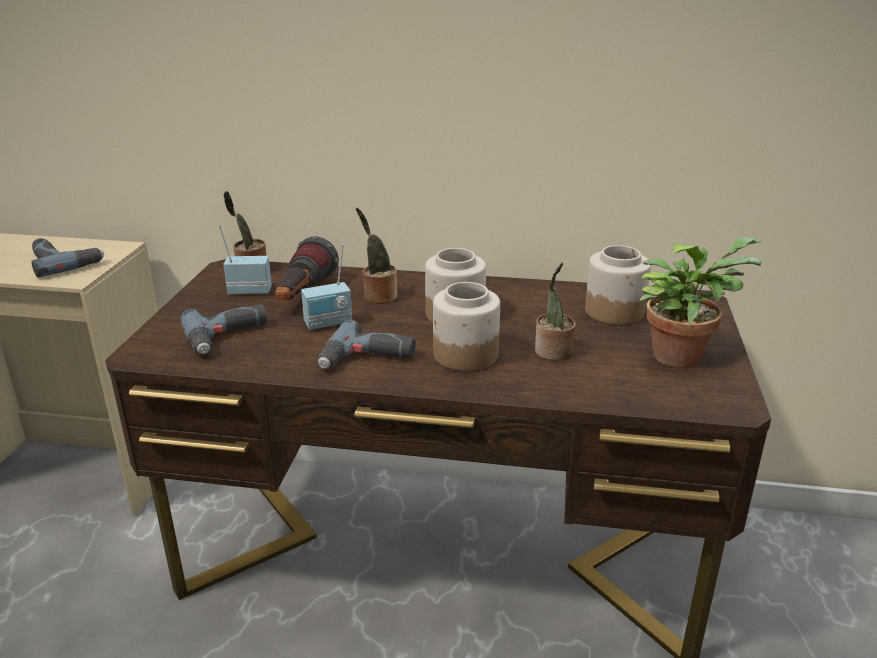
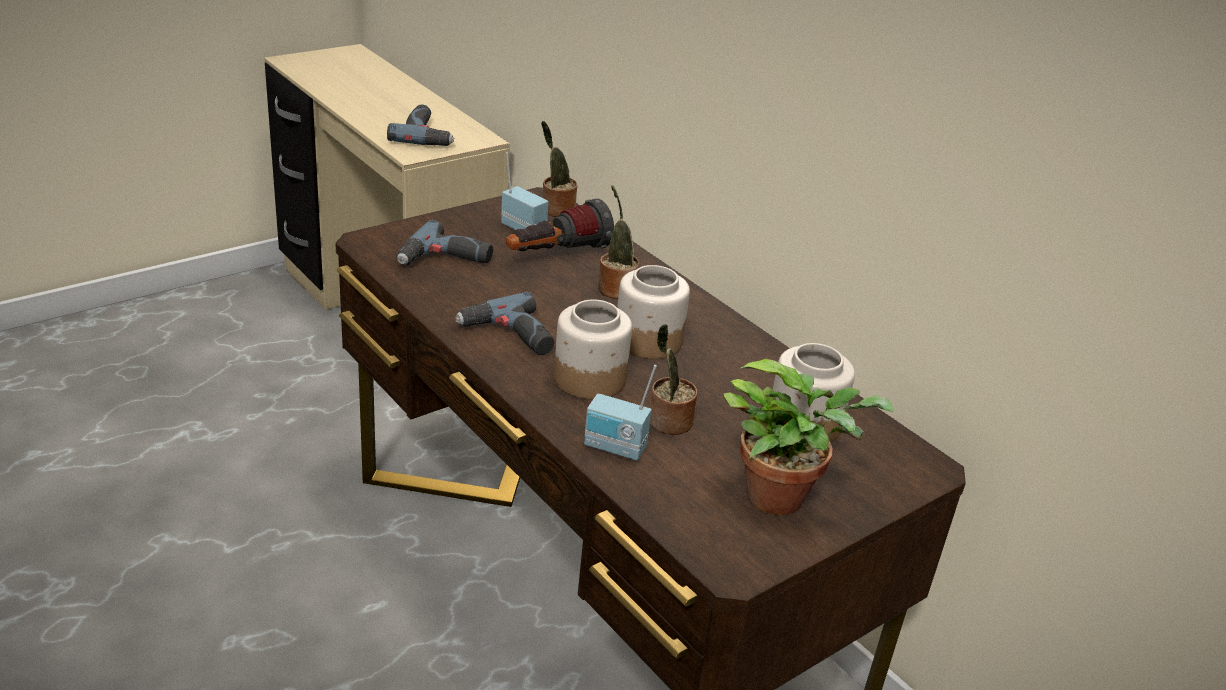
camera: 40 degrees right, 5 degrees up
radio [301,244,352,330] -> radio moved to [584,365,657,460]

